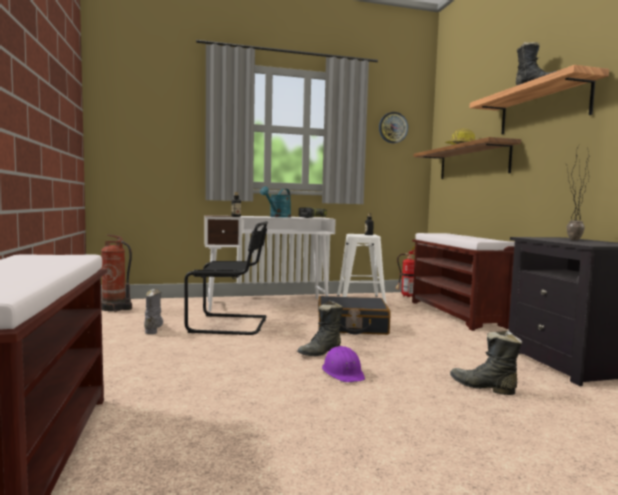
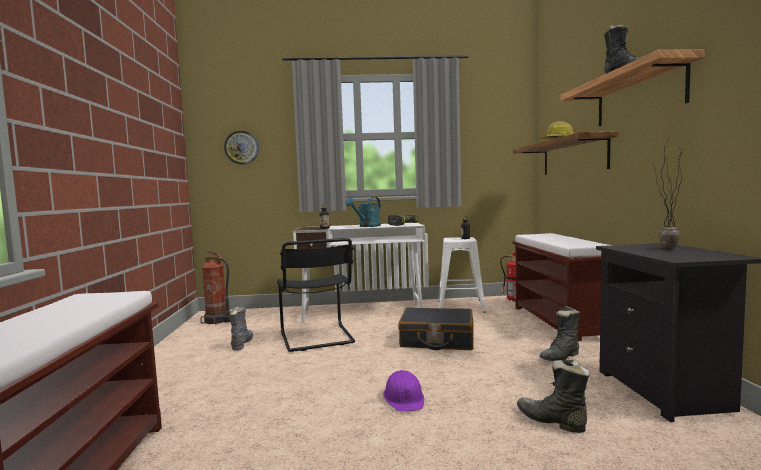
camera: 10 degrees right, 0 degrees up
black chair [184,221,268,335] -> black chair turned 60 degrees clockwise [277,238,355,352]
black boot [297,300,343,356] -> black boot moved to [539,306,580,361]
wall clock [379,112,408,143] -> wall clock moved to [224,131,259,165]

